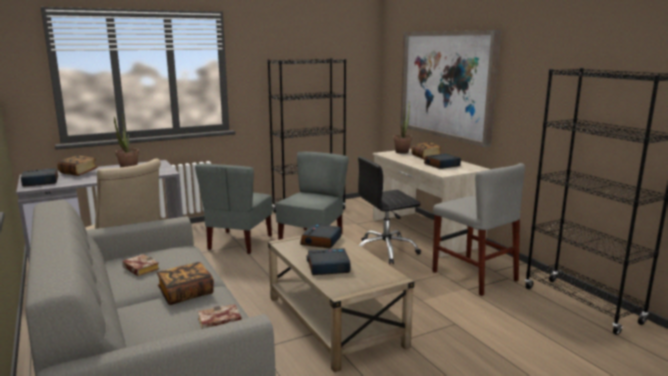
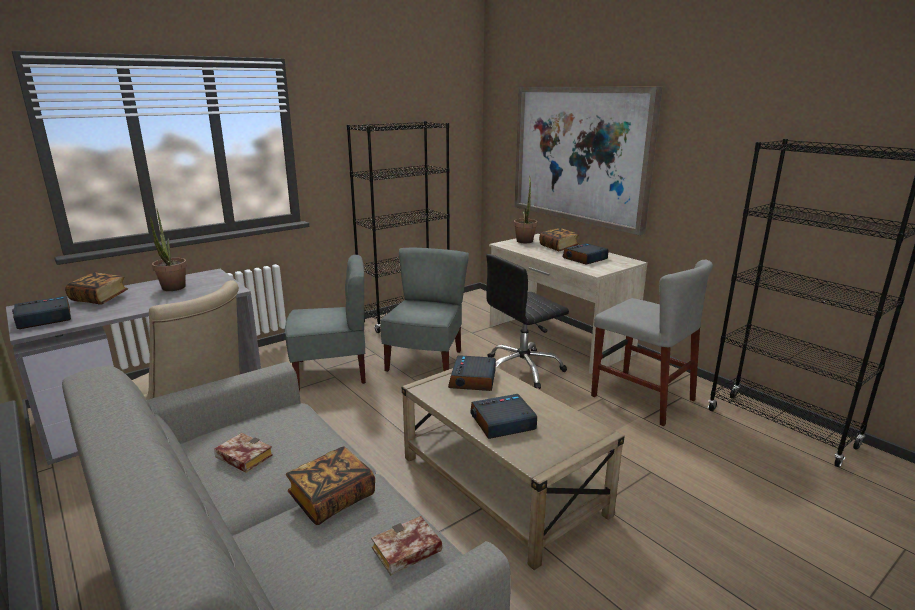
camera: 10 degrees left, 5 degrees up
grey chair [195,164,272,254] -> grey chair turned 105 degrees counterclockwise [285,255,366,391]

